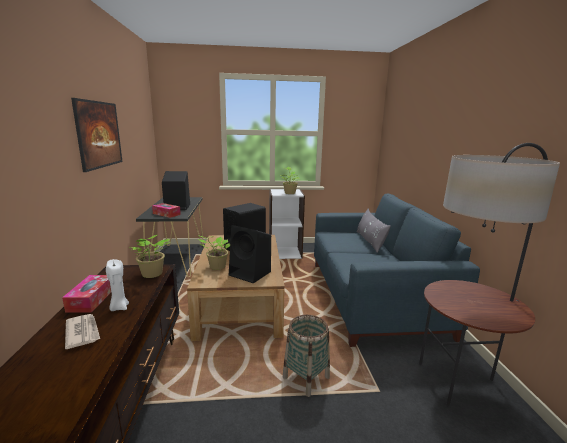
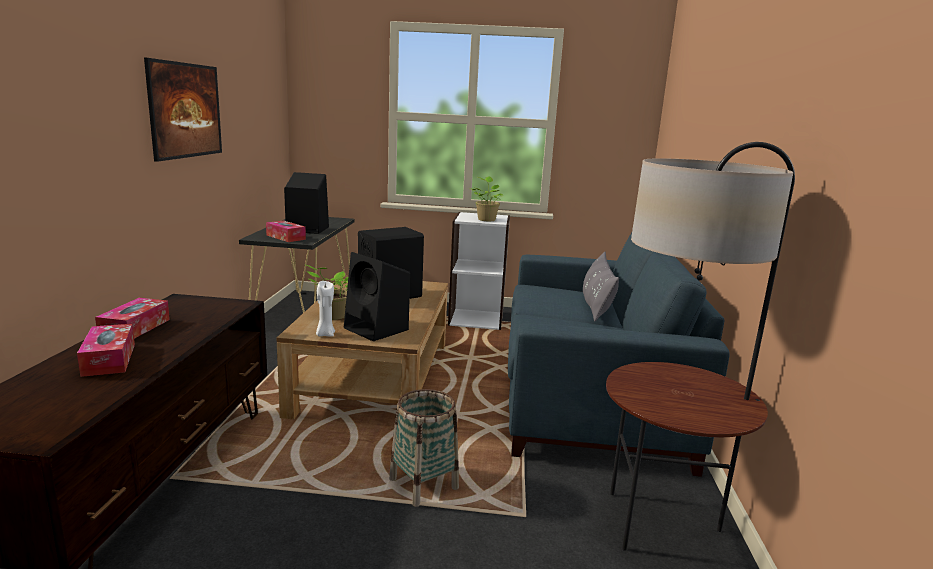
camera: 10 degrees right, 0 degrees up
newspaper [65,314,100,349] -> tissue box [77,324,135,377]
white candle [106,259,129,311] -> white candle moved to [316,281,335,337]
potted plant [129,235,170,278] -> none

